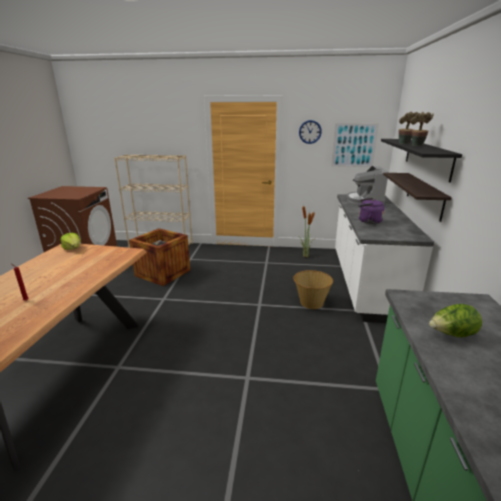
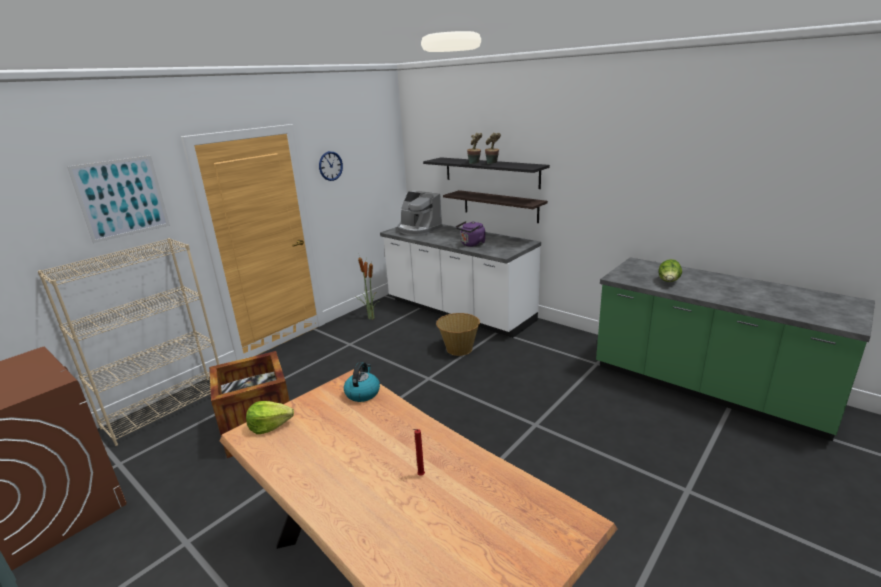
camera: 55 degrees left, 0 degrees up
picture [331,123,379,167] -> picture moved to [67,155,170,243]
none -> kettle [344,362,380,402]

